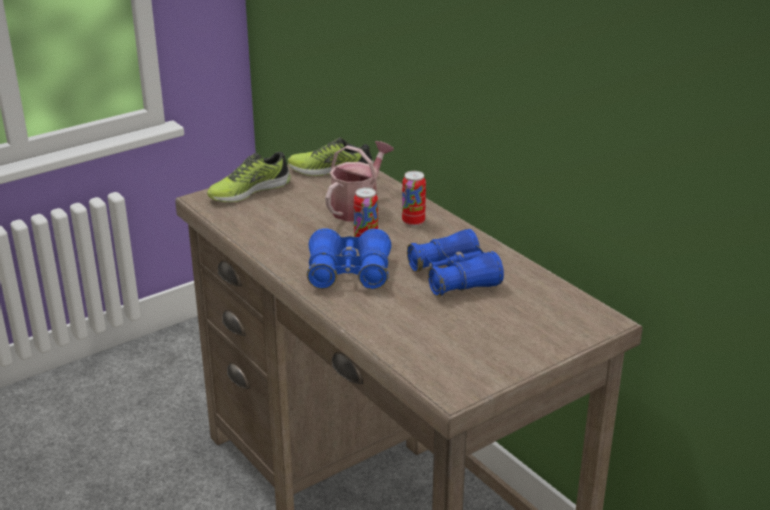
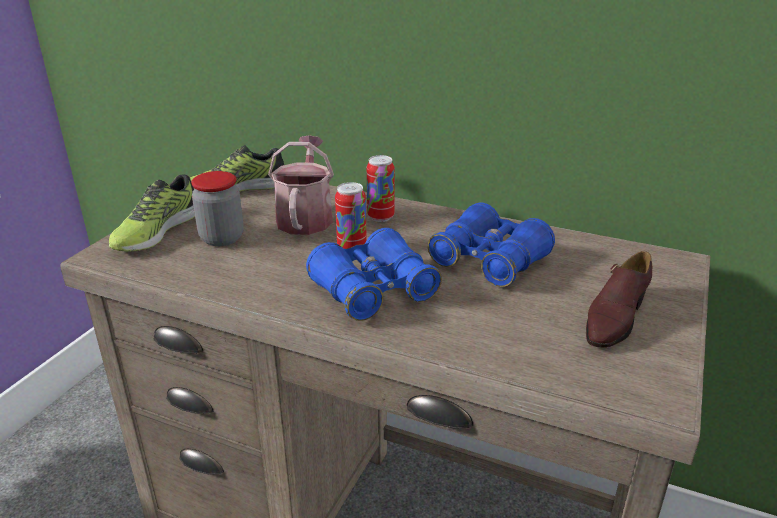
camera: 30 degrees left, 0 degrees up
none -> jar [191,171,243,246]
none -> brown shoe [586,251,652,348]

